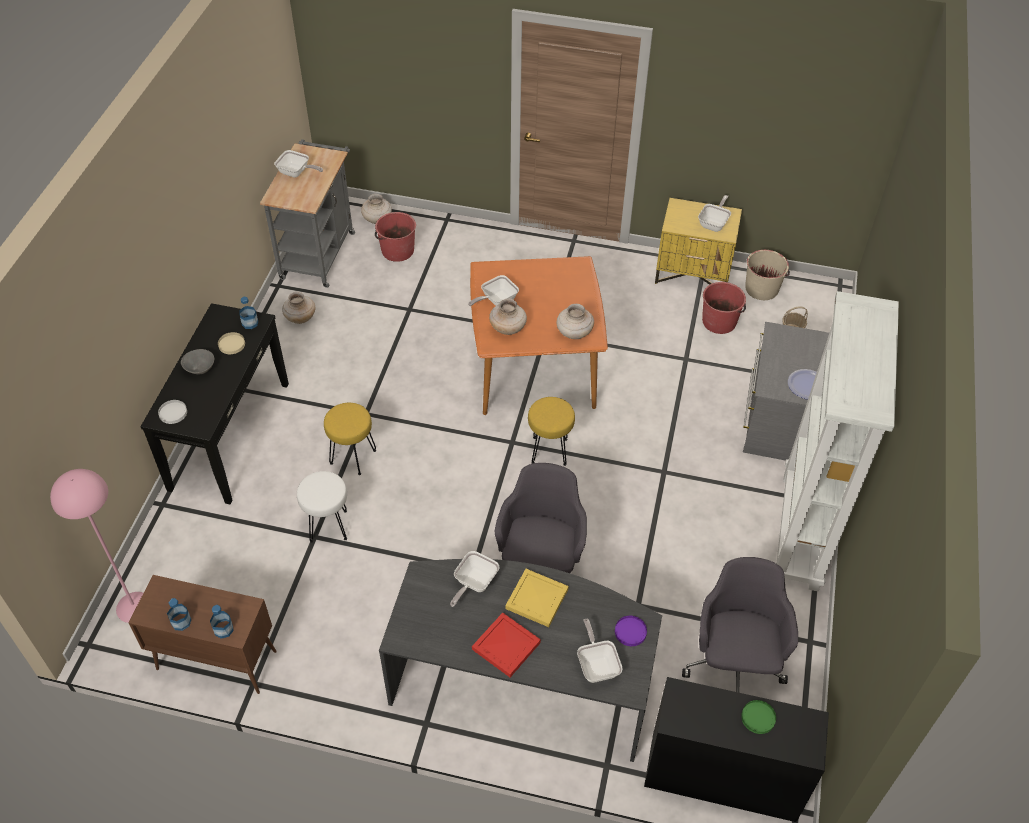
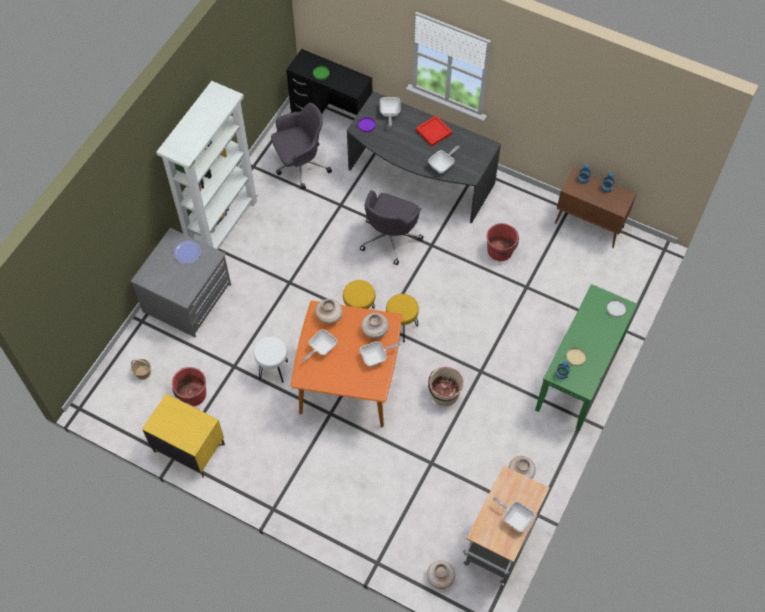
camera: 165 degrees left, 10 degrees up
pink floor lamp [50,469,143,623] -> none
black console table [141,303,289,504] -> green console table [535,284,638,431]
grey bowl [181,349,214,374] -> none
white stool [297,471,347,543] -> white stool moved to [254,336,288,383]
yellow stool [324,403,376,475] -> yellow stool moved to [386,294,419,342]
red bucket [375,212,416,262] -> red bucket moved to [486,223,519,261]
yellow tray [505,569,569,627] -> none
grey office chair [682,557,798,692] -> grey office chair turned 135 degrees counterclockwise [271,103,332,190]
frying pan [698,195,731,232] -> frying pan moved to [302,329,337,362]
beige bucket [745,250,790,300] -> beige bucket moved to [428,367,464,406]

